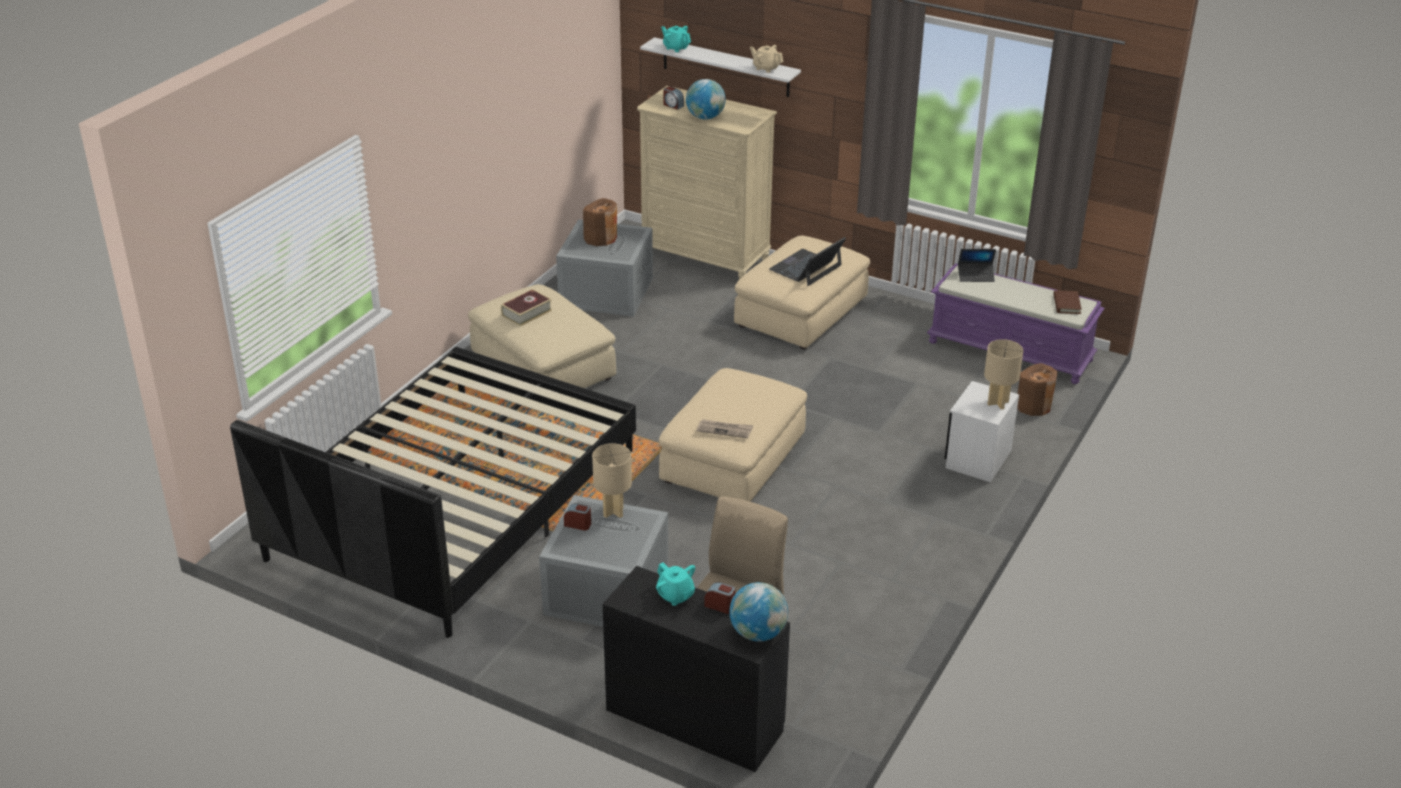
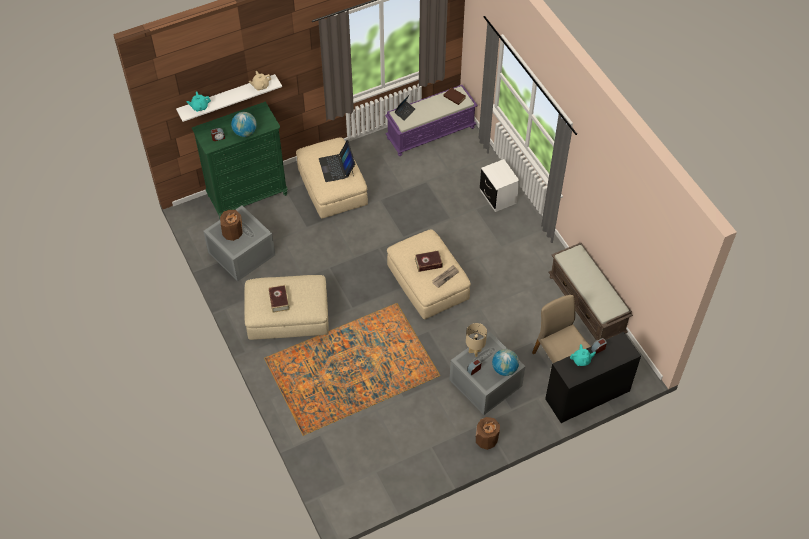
camera: 55 degrees left, 20 degrees up
black bed [230,347,636,638] -> none
beige dresser [637,86,777,280] -> green dresser [192,101,287,218]
globe [730,582,788,642] -> globe moved to [492,349,519,376]
beige table lamp [984,339,1023,409] -> none
brown vase [1017,363,1058,416] -> brown vase moved to [476,417,500,450]
none -> book [415,250,443,272]
none -> brown bench [549,243,633,341]

